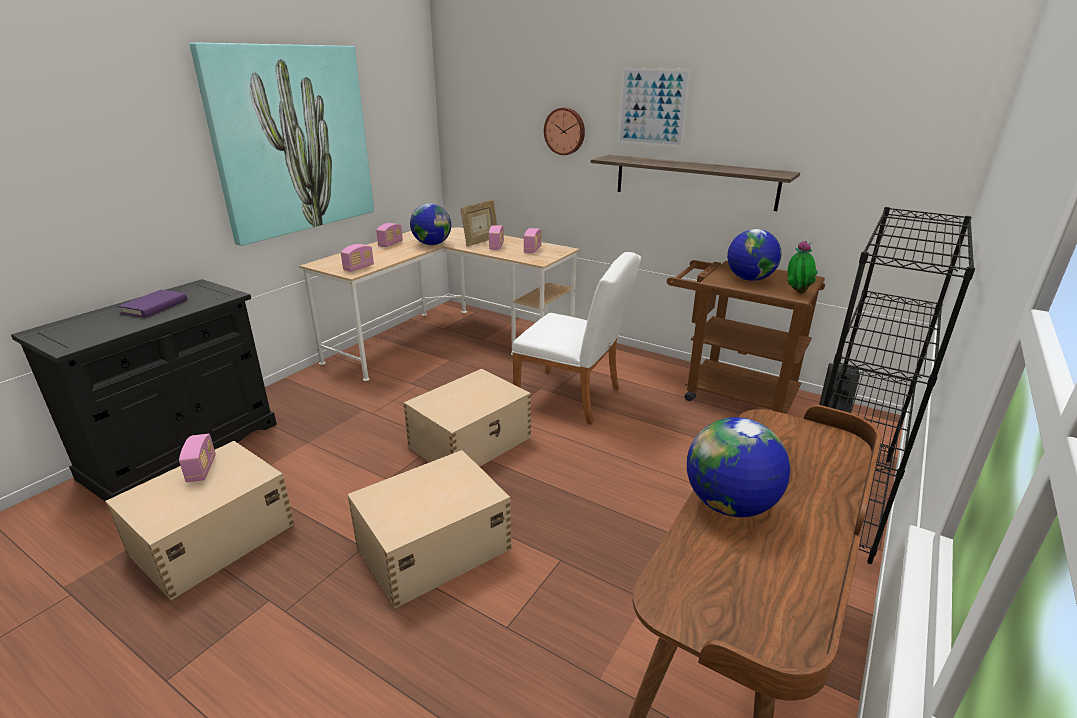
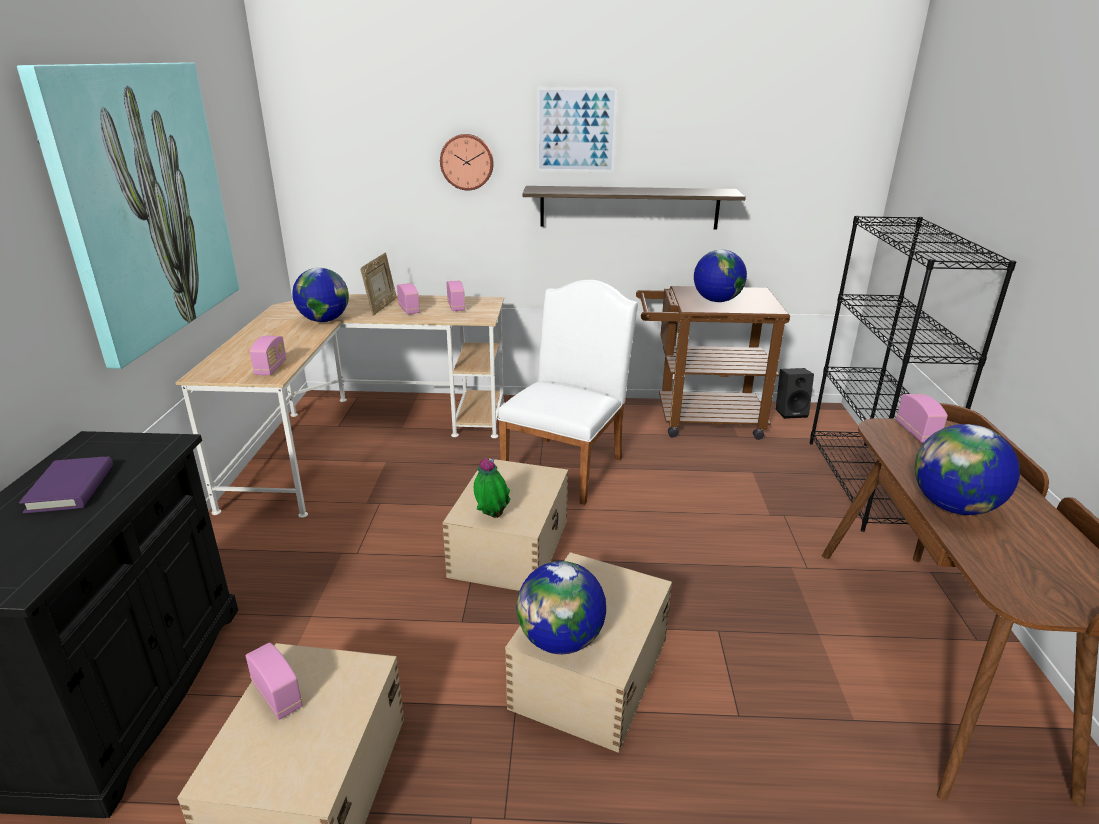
camera: 30 degrees left, 0 degrees up
radio [376,223,403,247] -> radio moved to [896,394,948,443]
white chair [512,252,641,425] -> white chair turned 60 degrees counterclockwise [498,280,638,505]
potted plant [787,241,818,293] -> potted plant moved to [474,458,511,518]
none -> globe [516,561,606,654]

